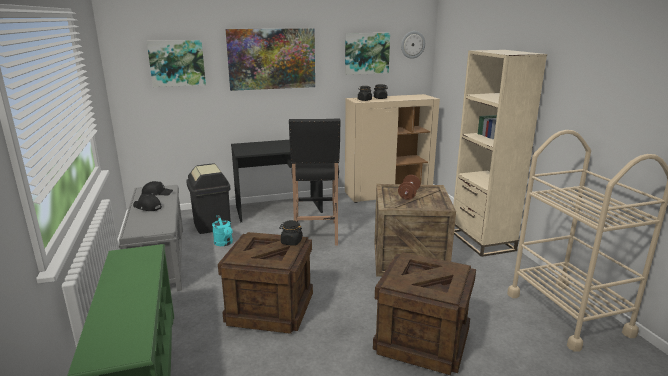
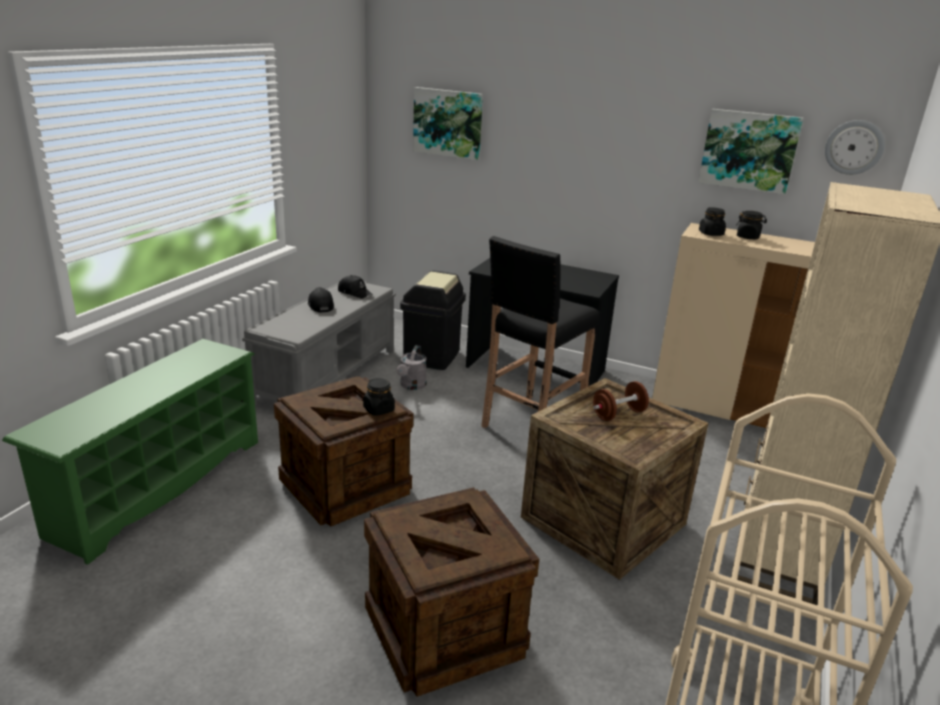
camera: 40 degrees right, 5 degrees up
turquoise watering can [212,215,233,246] -> grey watering can [396,345,427,390]
picture [225,28,315,91] -> none

